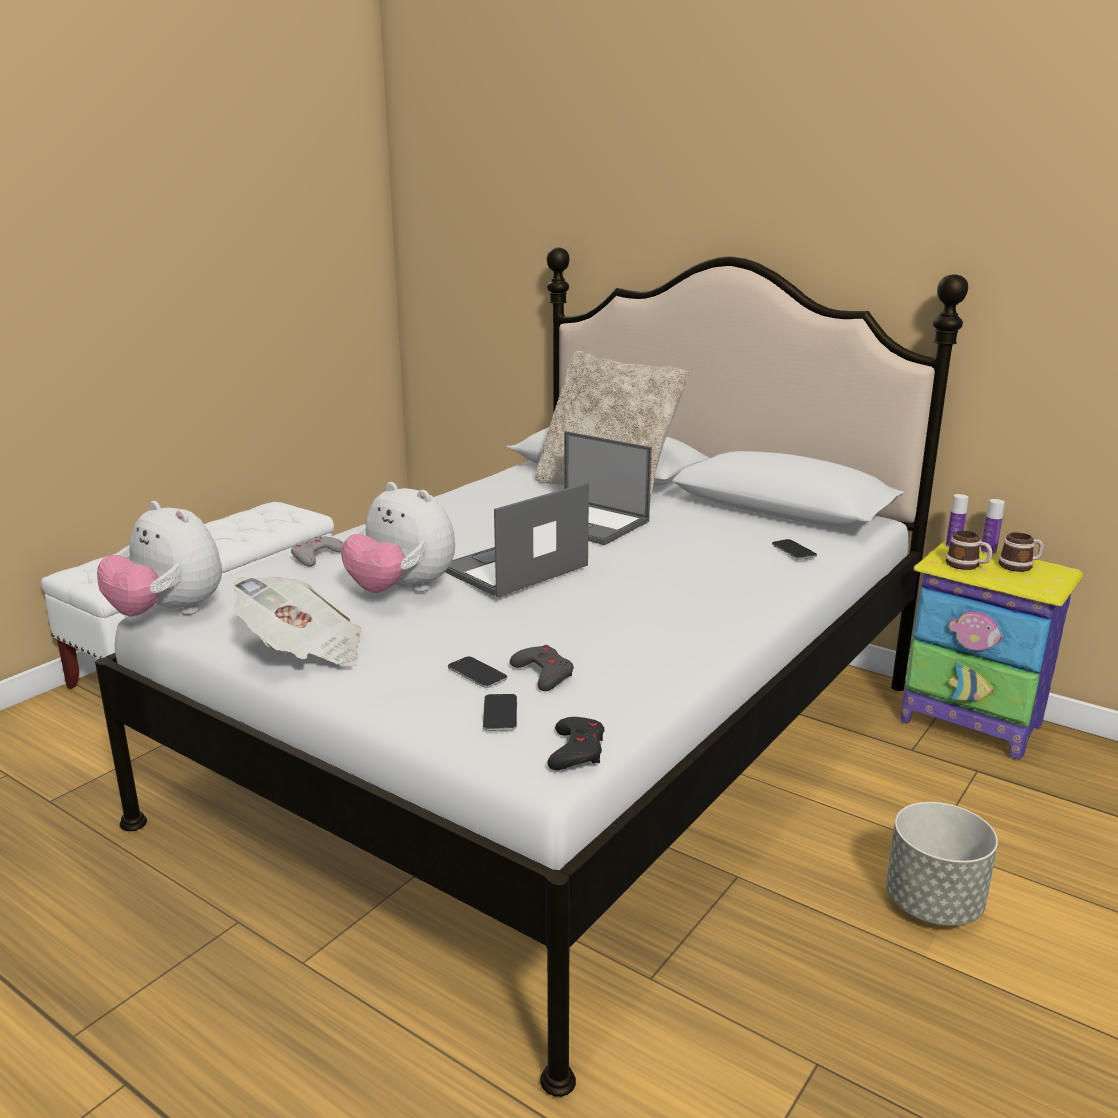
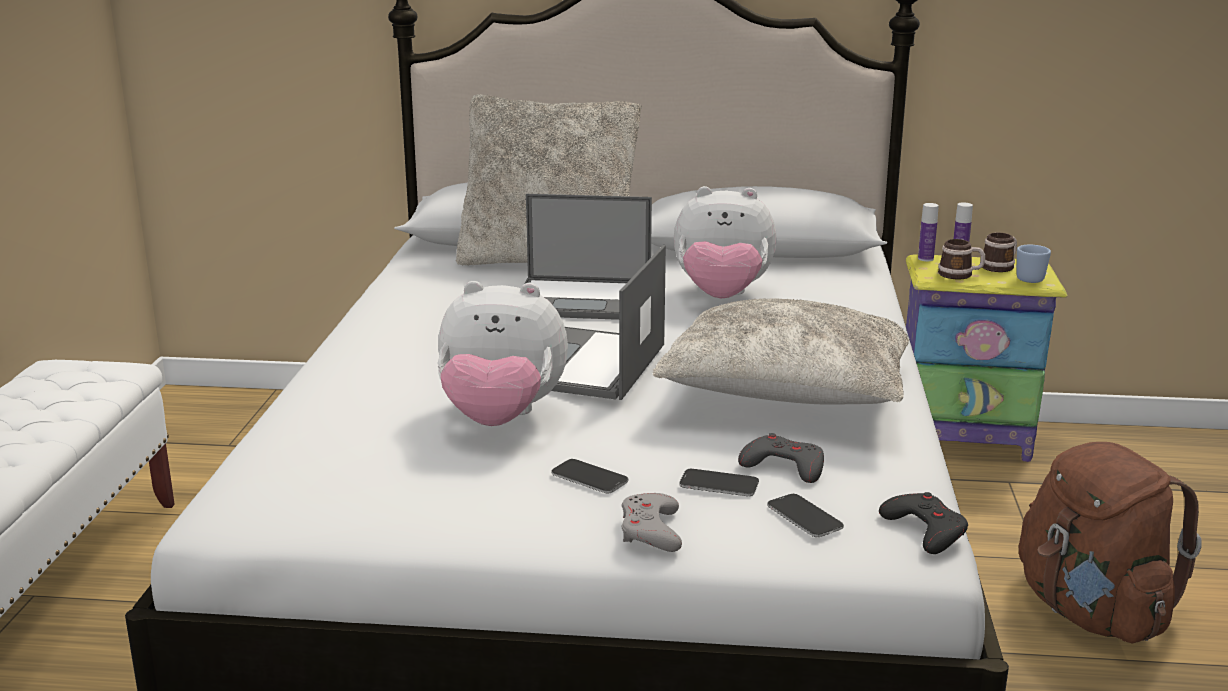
camera: 30 degrees left, 0 degrees up
plush toy [97,501,222,617] -> plush toy moved to [674,186,777,298]
newspaper [233,576,362,667] -> none
grey game controller [291,536,344,567] -> grey game controller moved to [622,493,682,552]
phone [772,539,817,560] -> phone moved to [551,459,628,493]
grey planter [886,802,998,926] -> brown backpack [1019,442,1202,644]
none -> beige pillow [653,298,909,405]
none -> blue mug [1017,245,1051,283]

